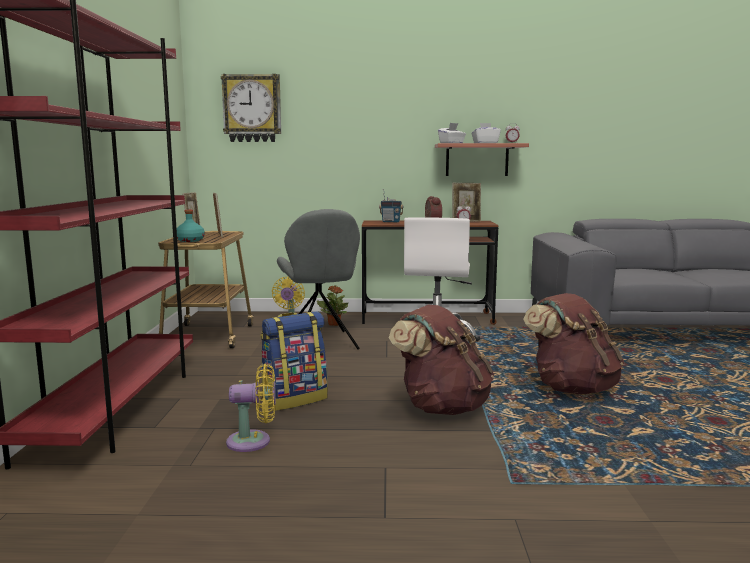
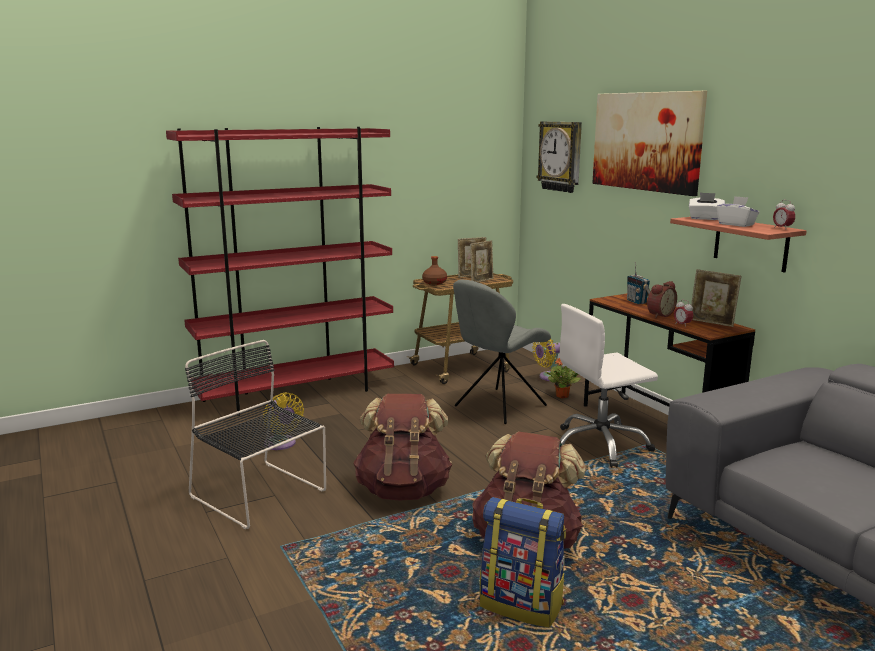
camera: 60 degrees right, 5 degrees up
turquoise bottle [177,210,205,242] -> brown bottle [422,256,447,285]
backpack [260,311,328,411] -> backpack moved to [480,497,566,628]
none -> black chair [185,340,326,529]
none -> picture [592,91,707,196]

